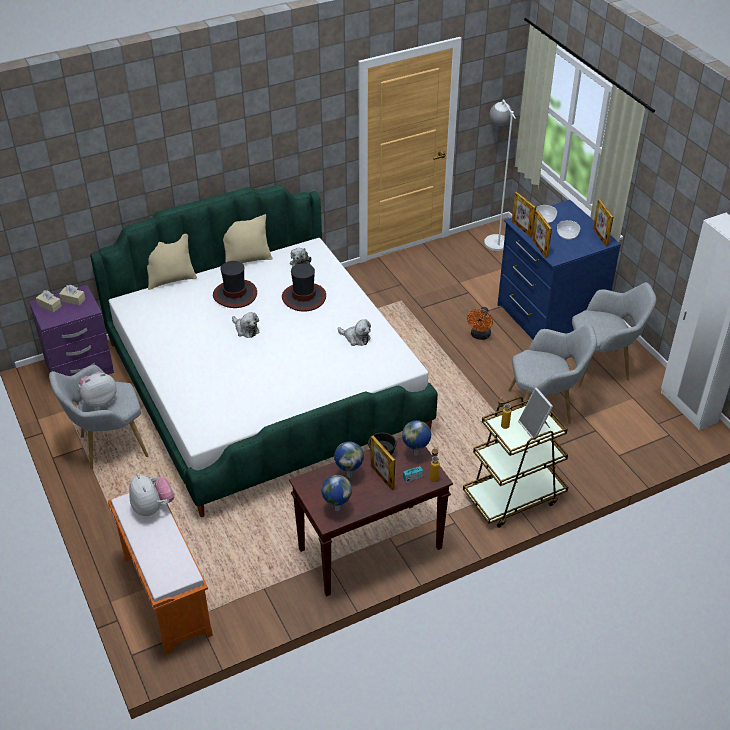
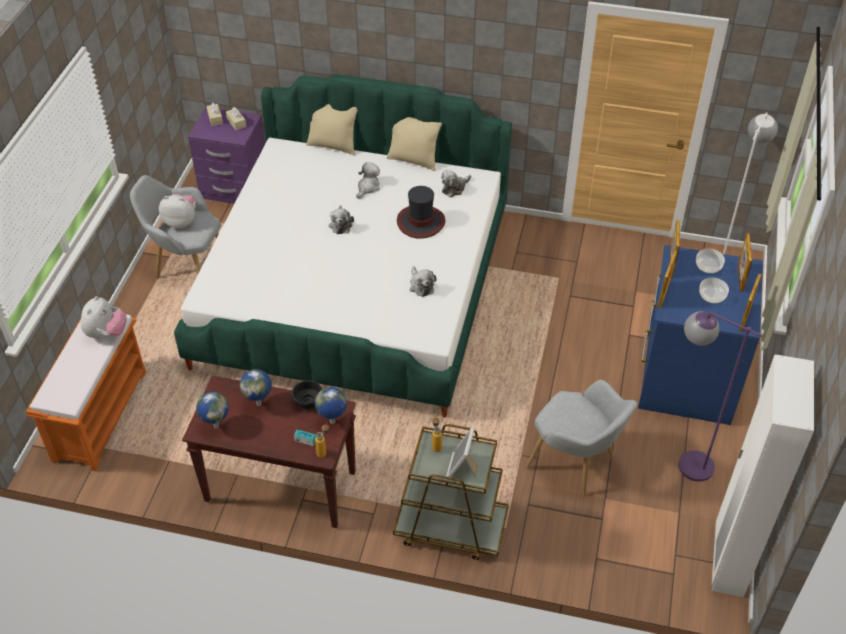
camera: 40 degrees right, 5 degrees up
hat [213,261,257,308] -> plush toy [356,162,380,199]
picture frame [371,435,395,490] -> picture frame moved to [738,234,752,292]
orange fan [467,307,493,340] -> none
grey armchair [572,283,656,387] -> purple floor lamp [678,311,763,482]

